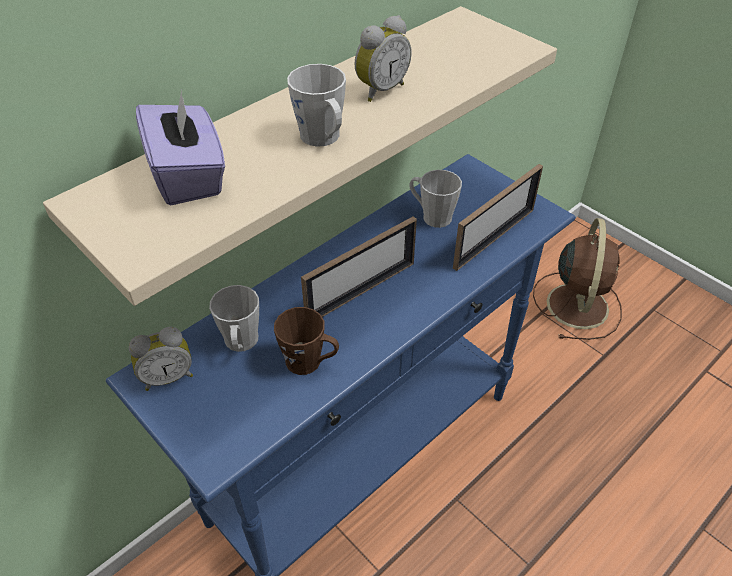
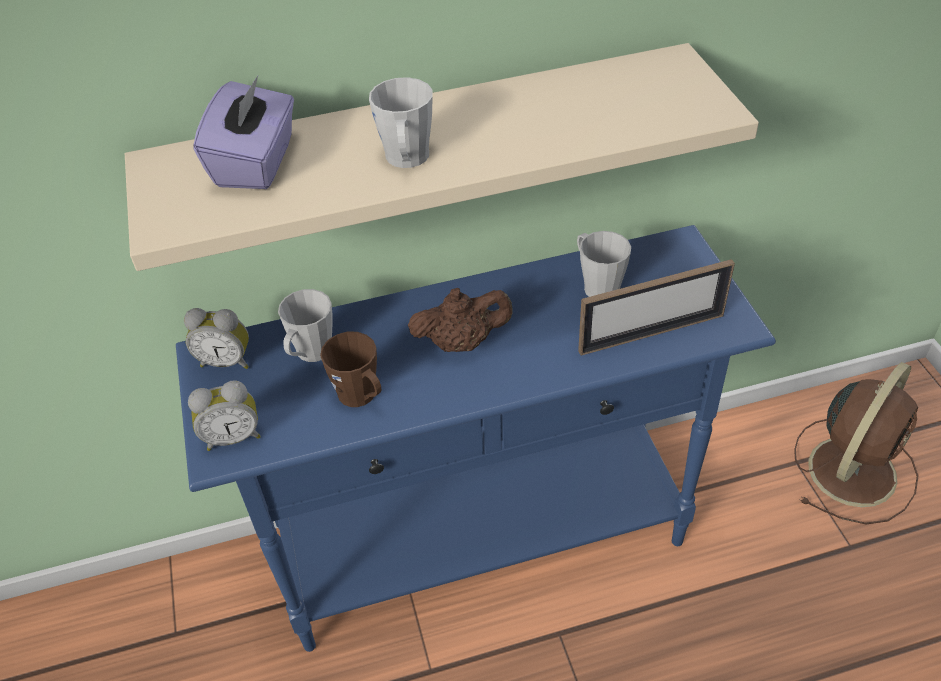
camera: 30 degrees right, 0 degrees up
picture frame [301,216,417,317] -> brown teapot [408,288,512,352]
alarm clock [355,15,412,102] -> alarm clock moved to [188,380,261,451]

